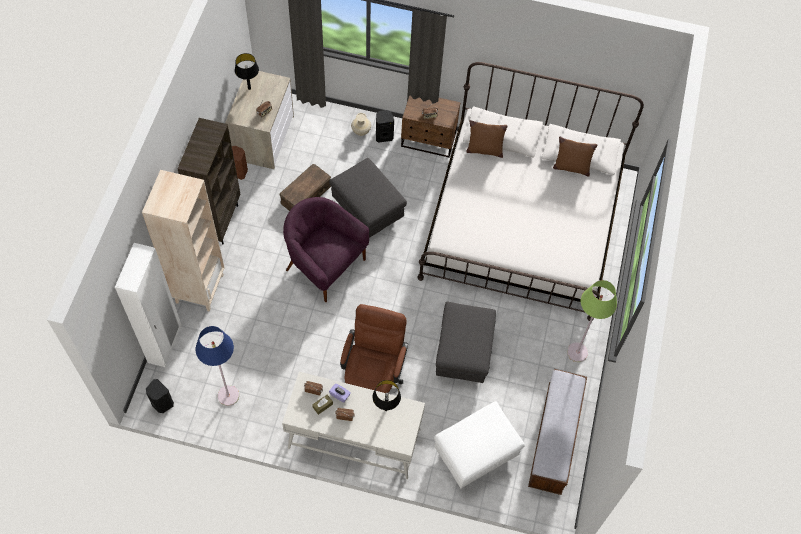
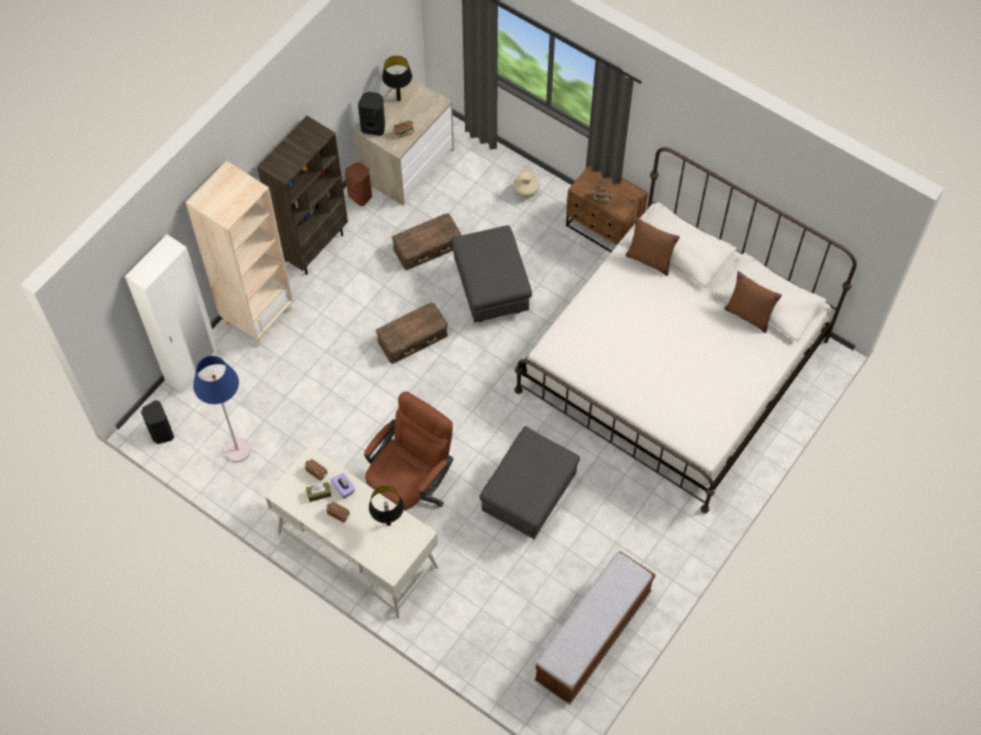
camera: 25 degrees right, 0 degrees up
purple armchair [283,197,369,302] -> brown storage box [376,303,448,364]
black speaker [376,110,394,143] -> black speaker moved to [358,92,385,136]
white ottoman [434,401,525,488] -> none
green floor lamp [567,280,617,362] -> none

